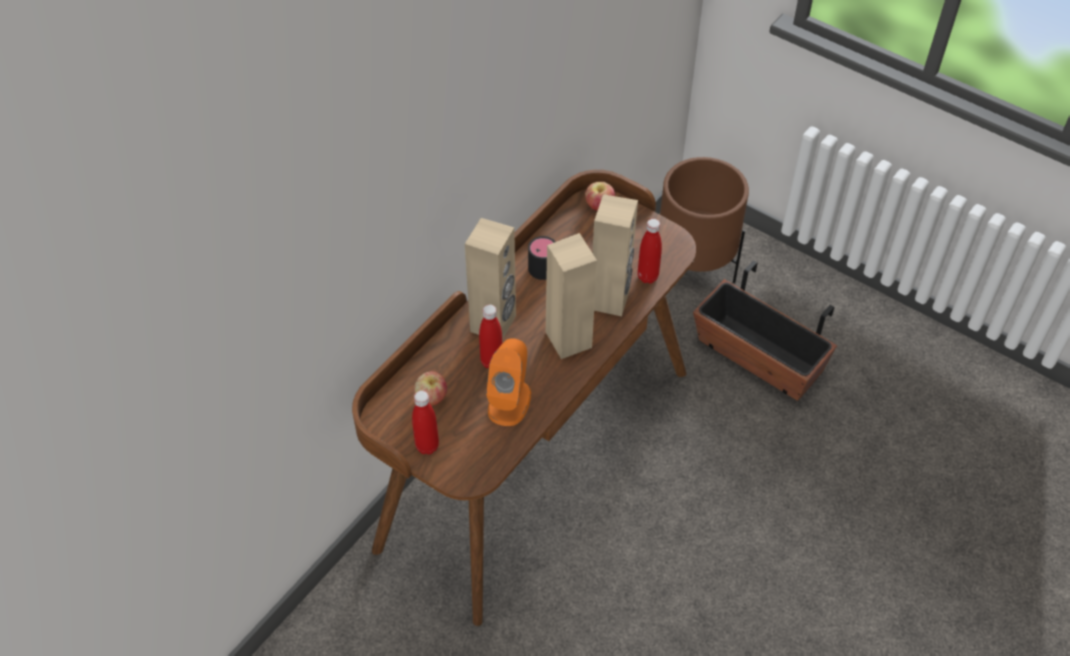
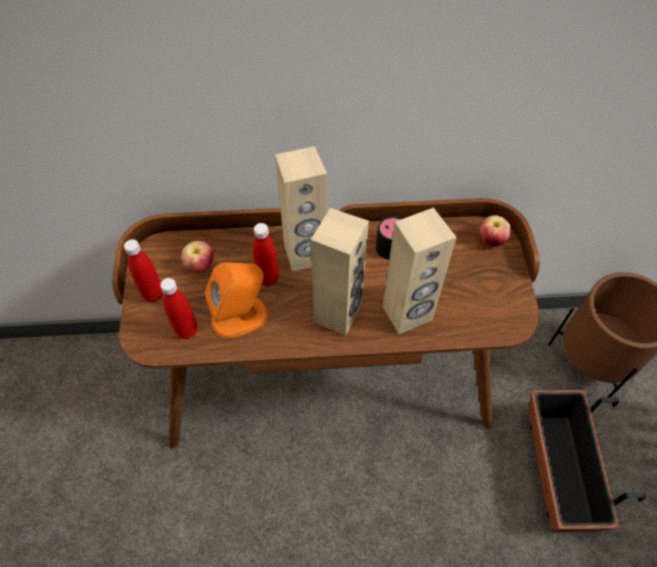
camera: 50 degrees right, 5 degrees up
red bottle [638,219,662,284] -> red bottle moved to [160,278,197,339]

